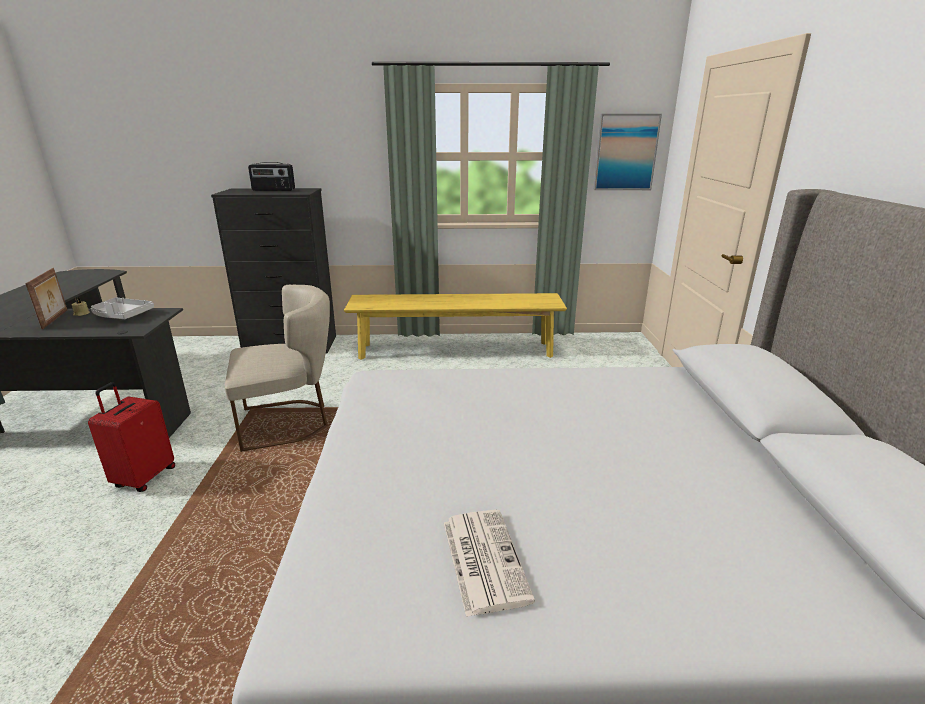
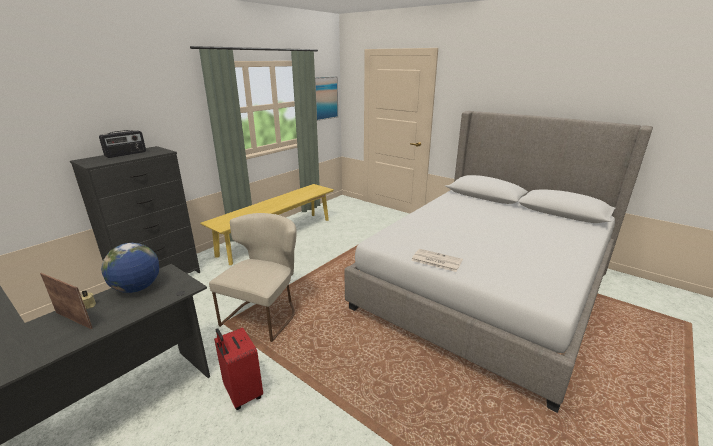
camera: 50 degrees left, 0 degrees up
grey tray [91,298,154,319] -> globe [101,243,159,293]
newspaper [444,510,535,617] -> newspaper moved to [411,249,463,272]

